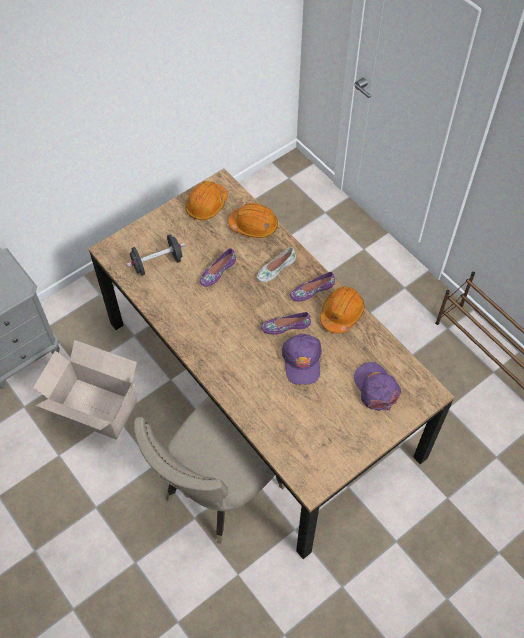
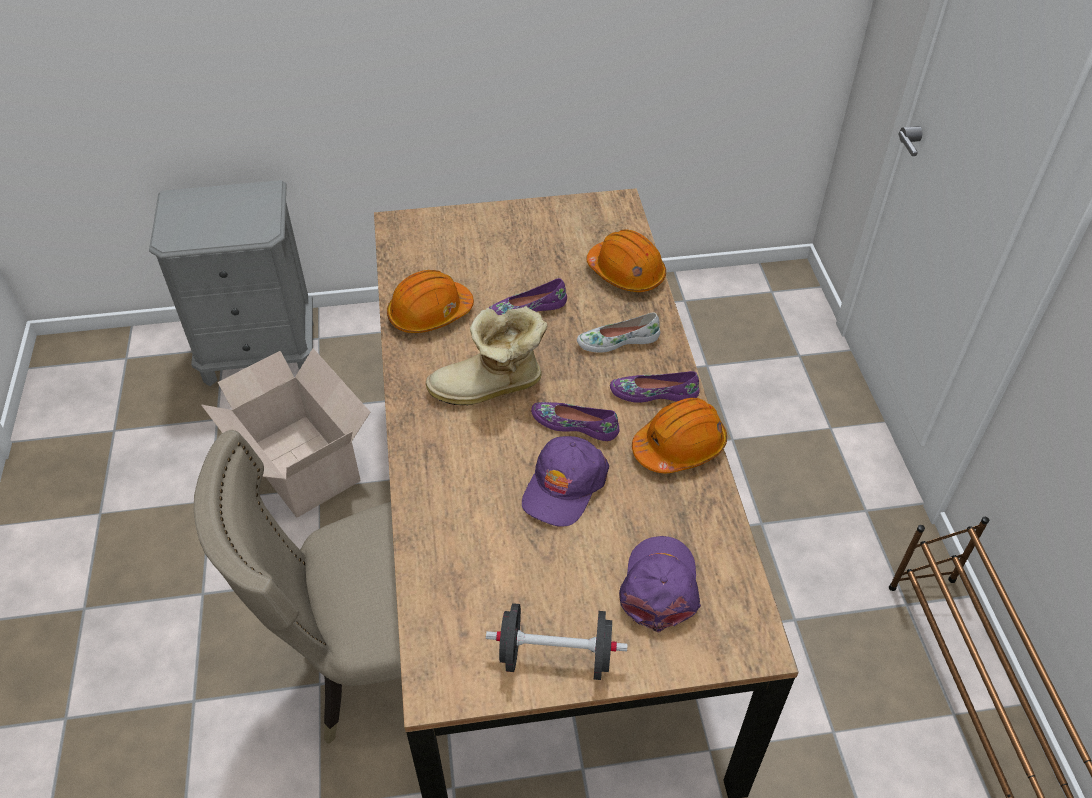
camera: 30 degrees right, 10 degrees down
black dumbbell [126,234,186,276] -> black dumbbell moved to [486,603,628,680]
orange hard hat [185,181,228,220] -> orange hard hat moved to [387,270,474,333]
none -> boot [426,306,548,406]

